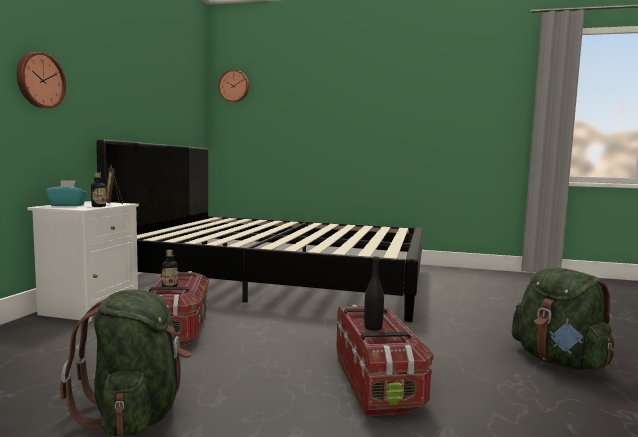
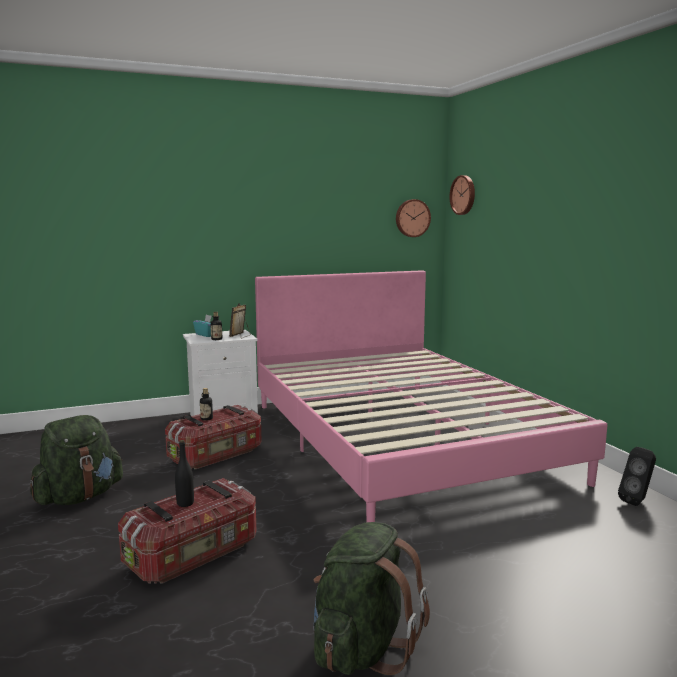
camera: 55 degrees right, 5 degrees up
wall clock [16,52,66,108] -> wall clock moved to [396,199,431,237]
black bed [96,139,423,322] -> pink bed [255,270,607,522]
none -> black speaker [618,447,656,506]

